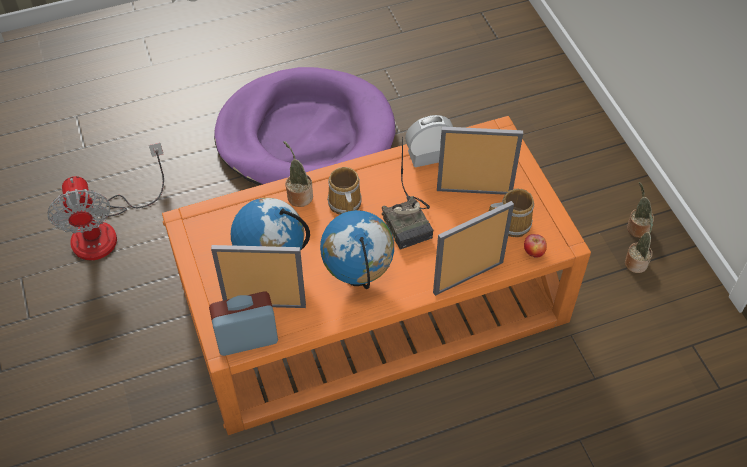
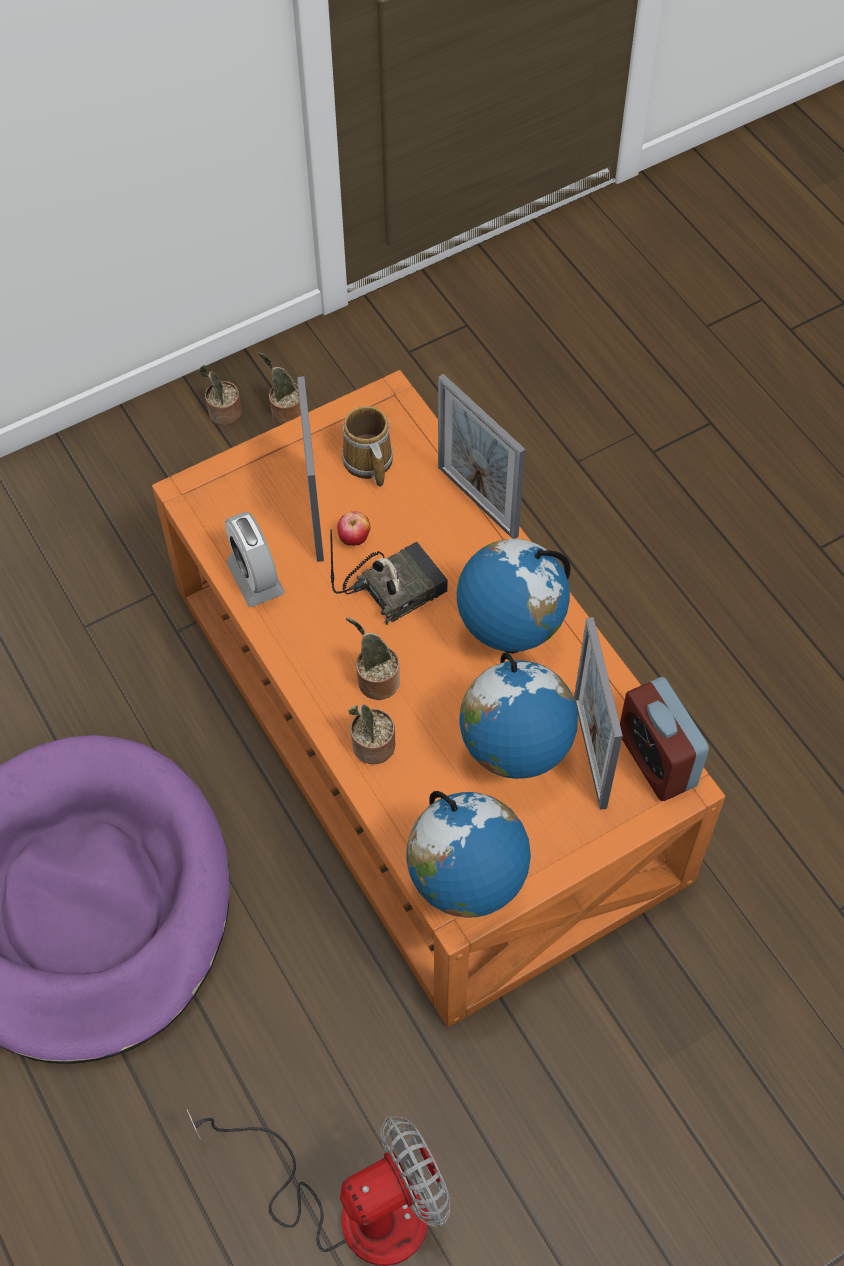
camera: 100 degrees left, 5 degrees up
mug [327,167,362,215] -> potted plant [346,618,400,700]
apple [524,234,547,258] -> apple moved to [337,511,370,546]
none -> globe [406,791,531,918]

